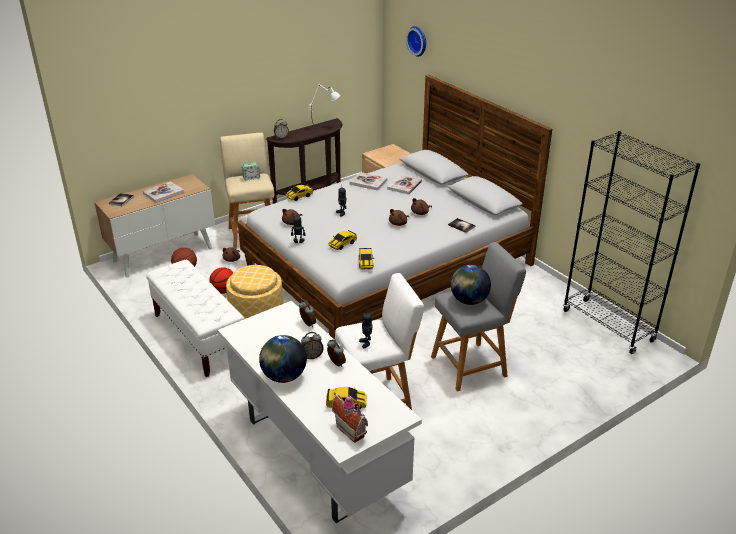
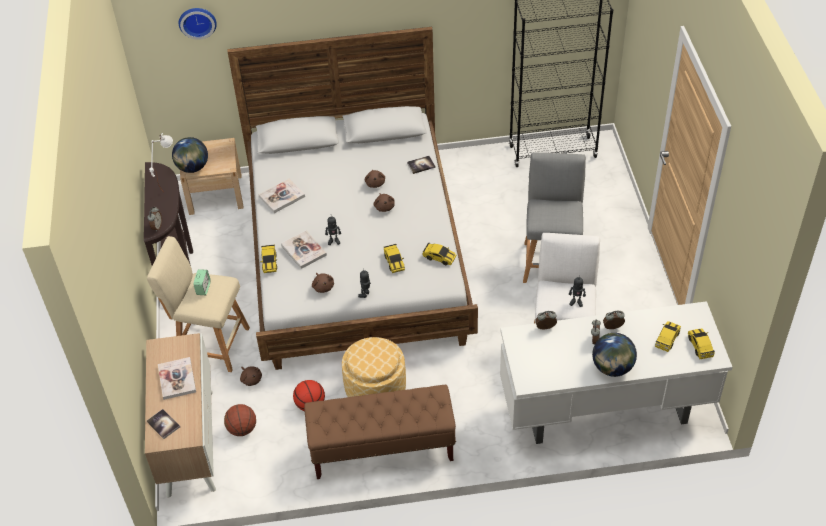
camera: 60 degrees left, 15 degrees up
white bench [146,260,245,377] -> brown bench [304,384,456,479]
toy house [332,392,368,443] -> toy car [688,329,715,359]
book [387,174,422,195] -> book moved to [281,231,327,269]
globe [451,265,491,305] -> globe moved to [172,137,208,173]

